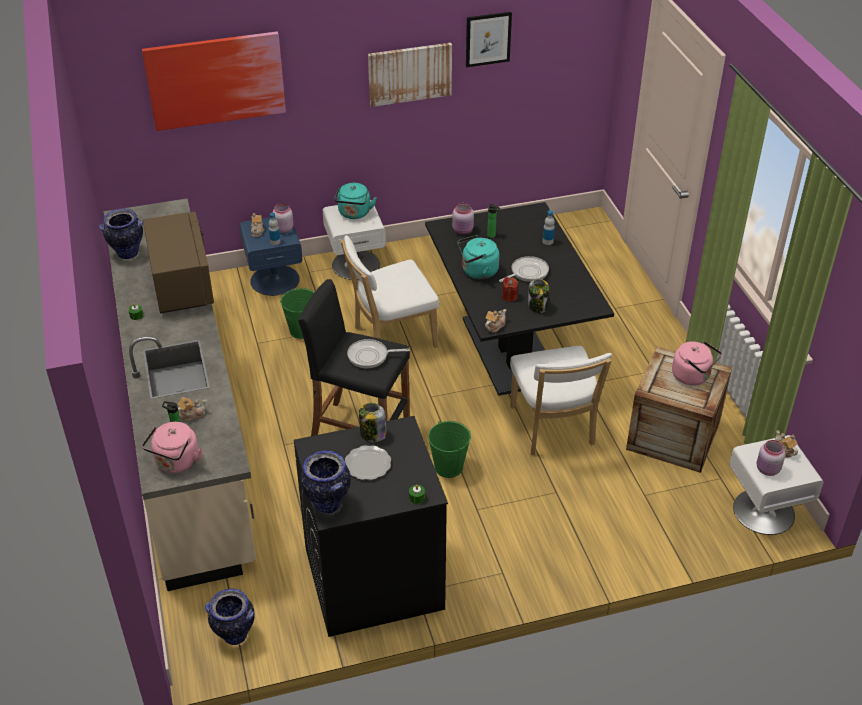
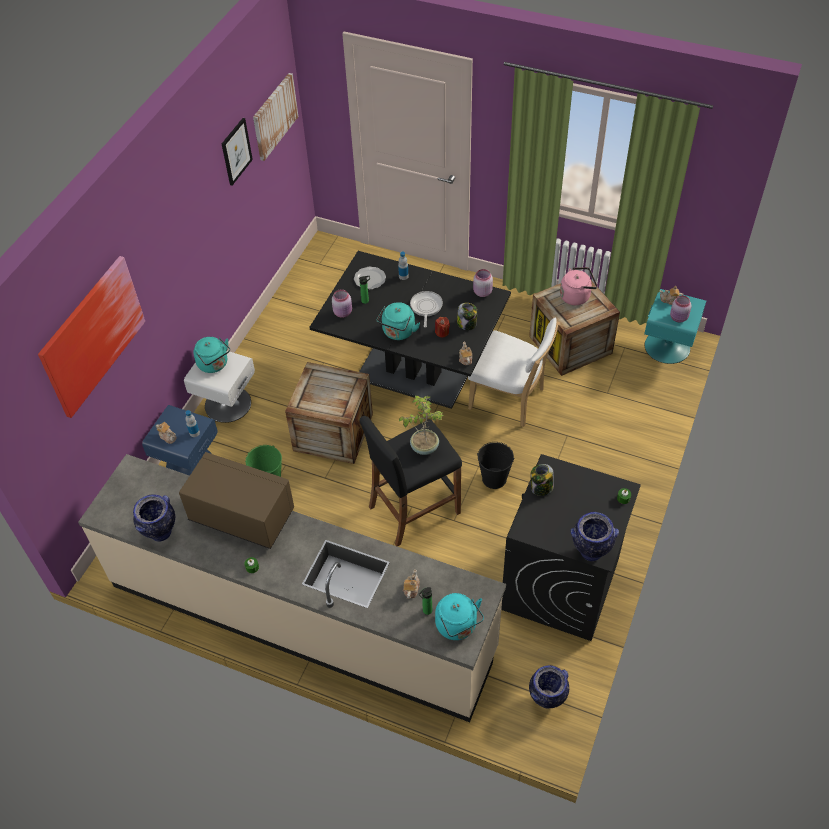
camera: 50 degrees left, 10 degrees up
pink kettle [142,422,203,473] -> turquoise kettle [435,593,484,640]
pink jar [273,203,294,233] -> pink jar moved to [473,269,493,297]
white chair [341,235,439,348] -> crate [285,362,373,464]
plate [345,446,391,480] -> plate moved to [354,267,386,289]
frying pan [347,339,409,368] -> potted plant [399,395,443,455]
picture [368,43,452,107] -> picture moved to [253,73,299,161]
green bucket [428,421,471,478] -> black bucket [477,442,515,489]
white nightstand [729,435,824,535] -> turquoise nightstand [644,289,706,364]

